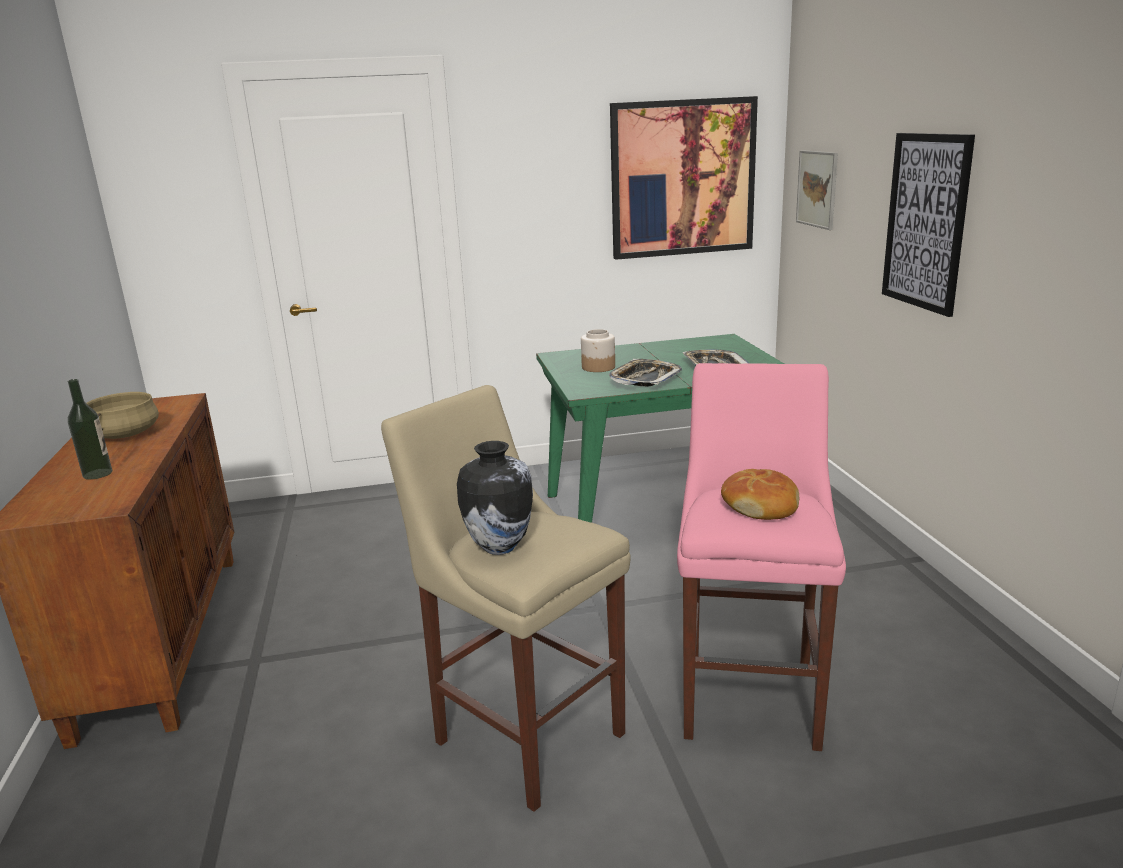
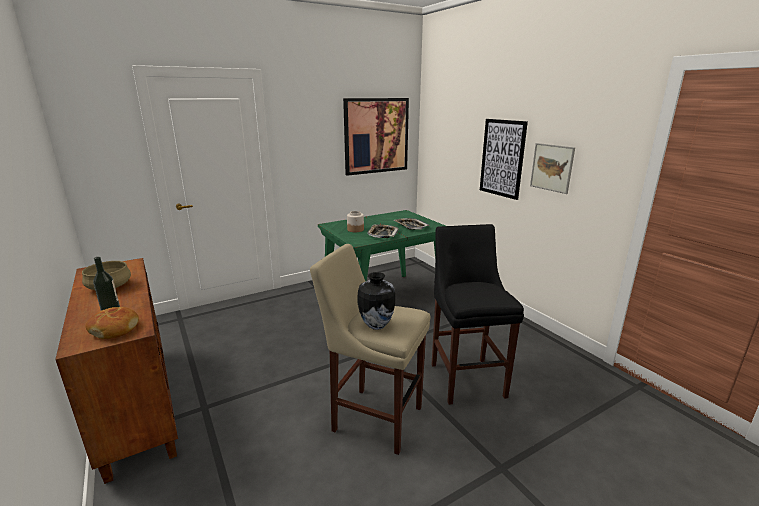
camera: 20 degrees left, 0 degrees up
pink stool [677,363,846,751] -> black stool [431,224,524,405]
bread [721,469,799,520] -> bread moved to [86,307,139,339]
picture [796,150,838,230] -> picture moved to [530,143,575,194]

